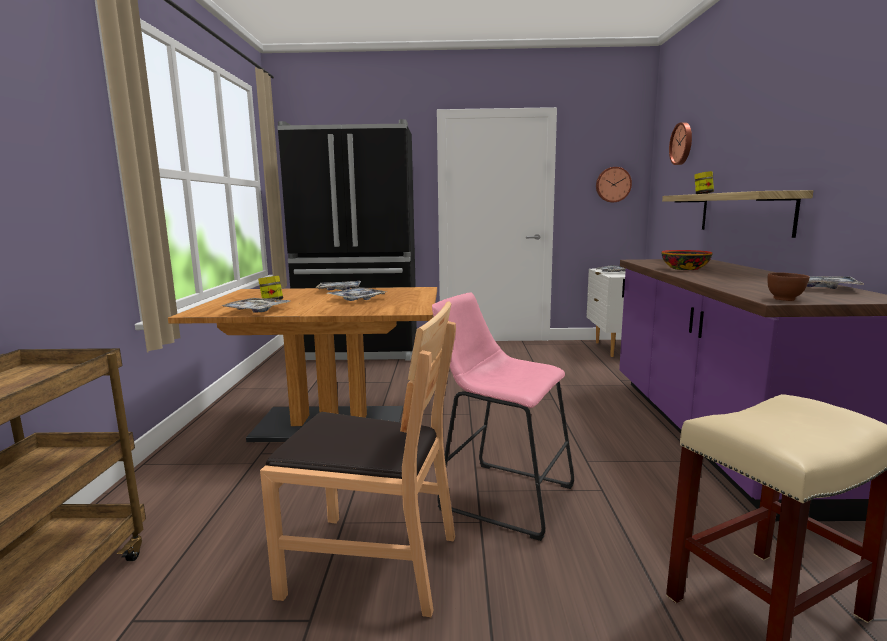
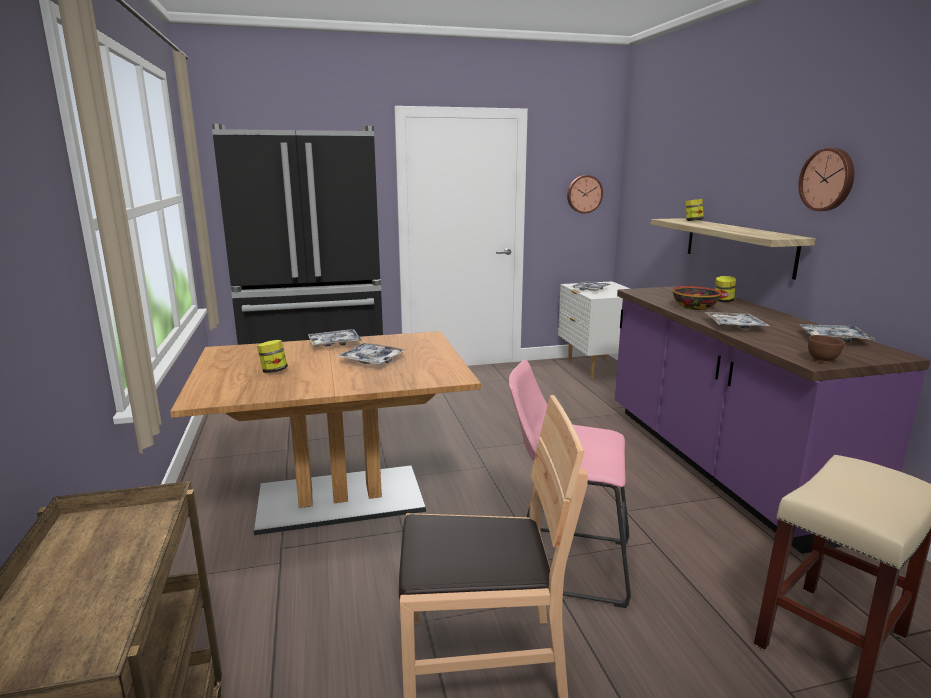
camera: 15 degrees left, 5 degrees up
tray [222,298,290,313] -> tray moved to [704,312,769,329]
wall clock [669,122,692,165] -> wall clock moved to [798,148,854,211]
none -> jar [715,276,736,302]

